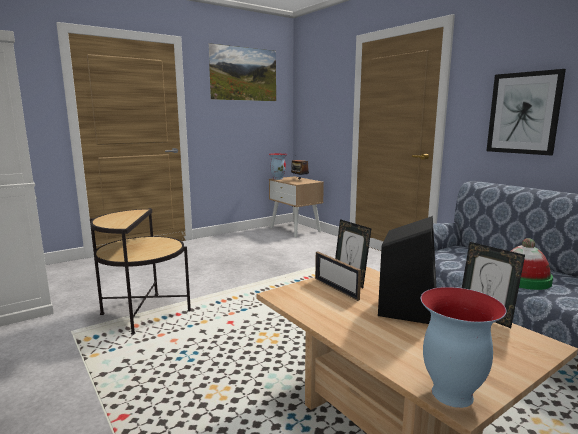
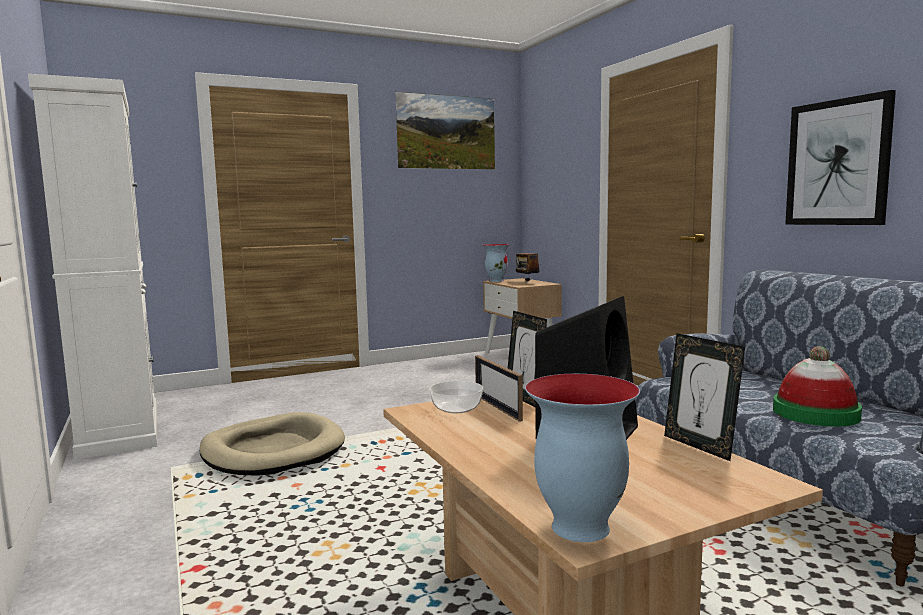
camera: 10 degrees right, 5 degrees down
side table [90,208,191,335] -> beige dog bed [199,412,345,476]
none -> bowl [429,381,483,413]

